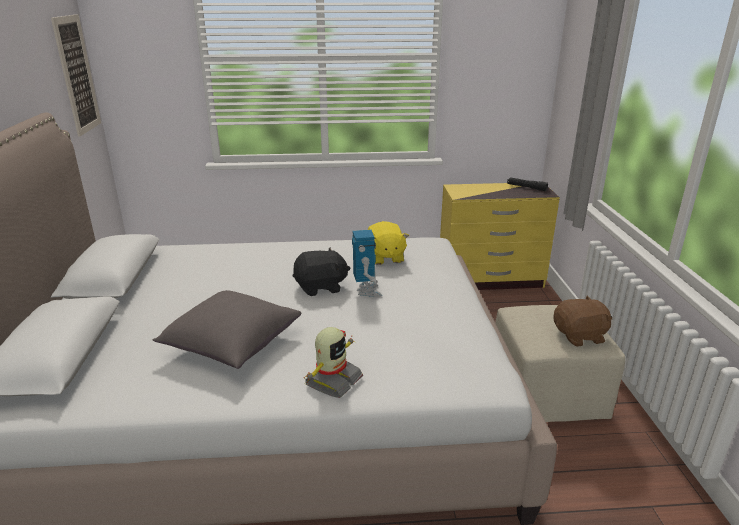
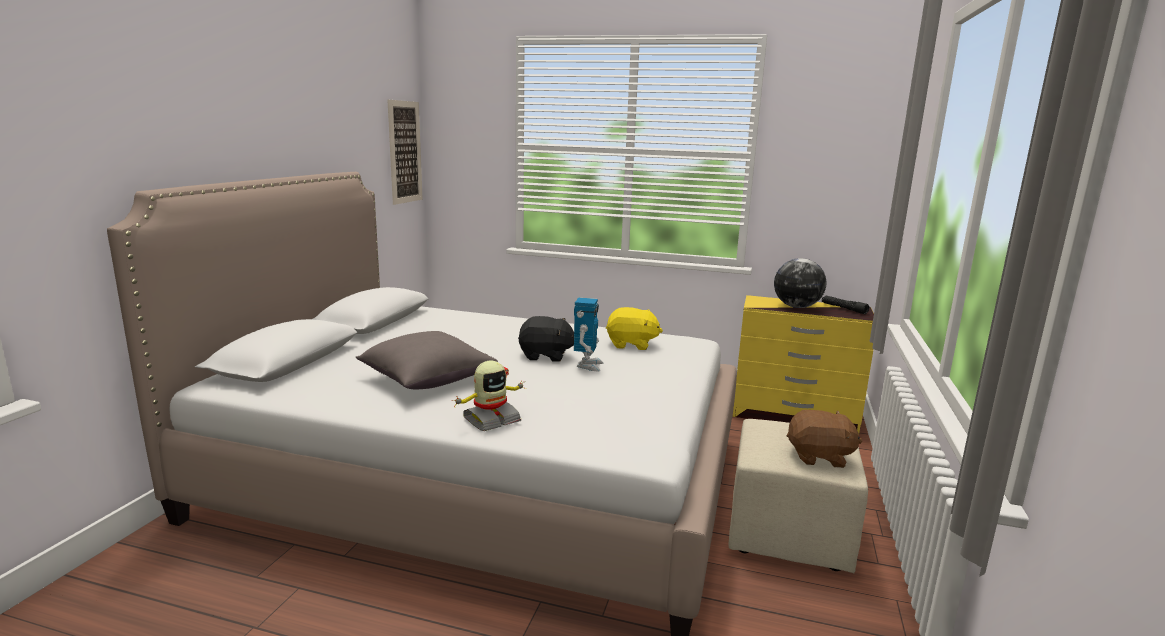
camera: 20 degrees right, 10 degrees down
yellow plush toy [368,221,409,265] -> yellow plush toy turned 90 degrees counterclockwise [606,307,663,350]
none -> globe [774,258,826,308]

